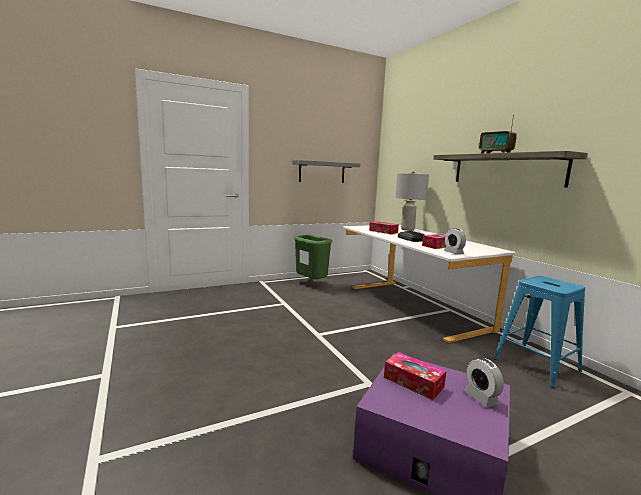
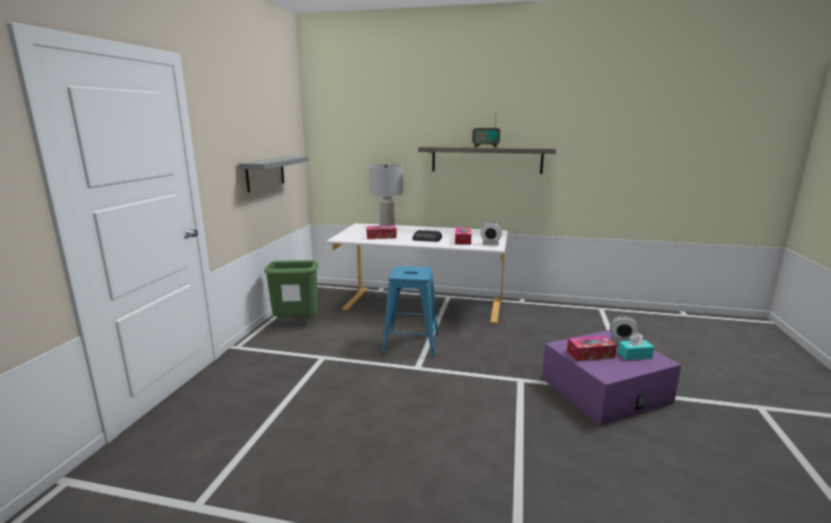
camera: 50 degrees left, 5 degrees up
blue stool [494,276,585,388] -> blue stool moved to [382,266,439,357]
none -> turquoise tissue box [618,333,654,360]

